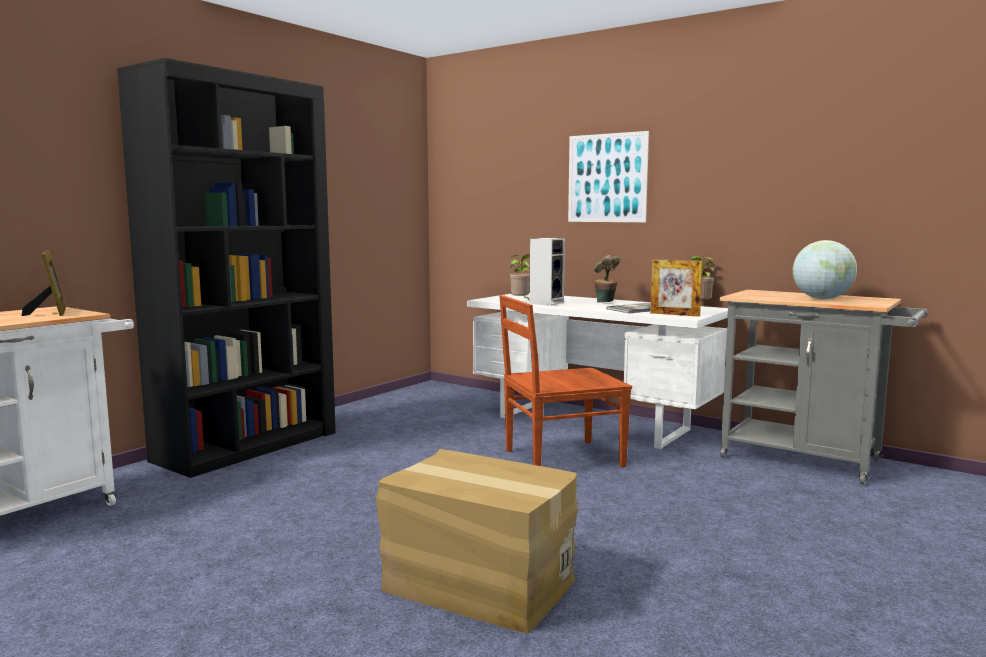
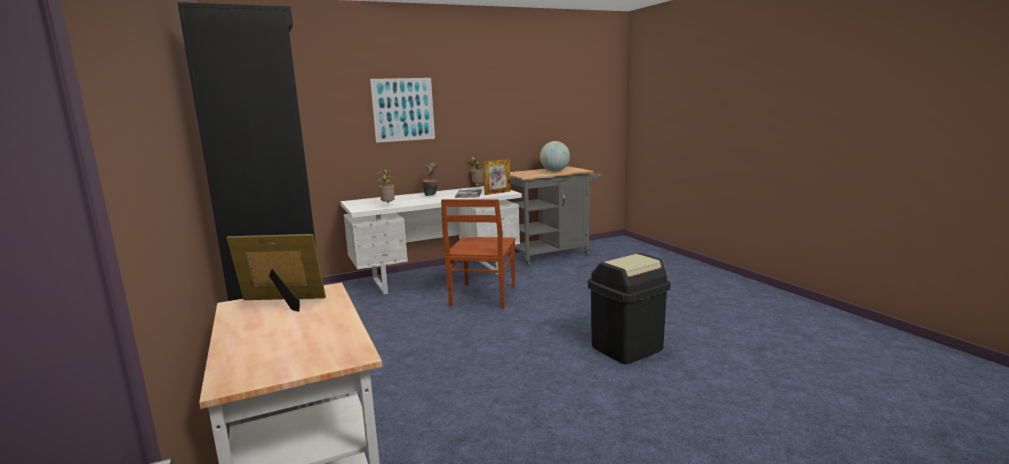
camera: 60 degrees left, 5 degrees up
cardboard box [376,449,578,633] -> black trash can [588,253,671,364]
speaker [530,238,565,306] -> none

